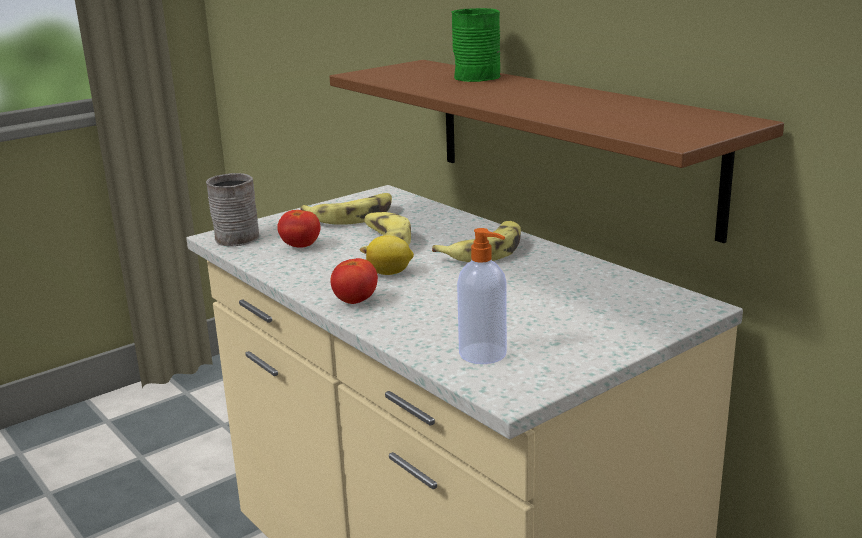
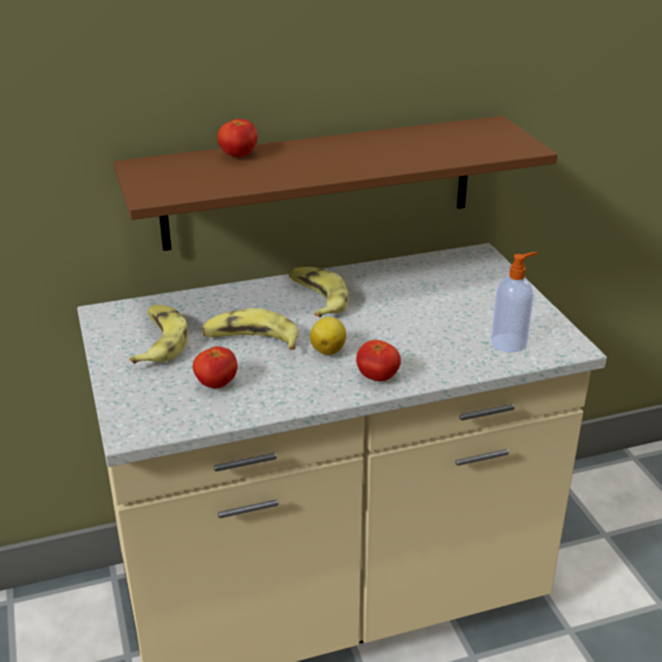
camera: 70 degrees left, 10 degrees up
grey mug [206,173,260,246] -> none
green mug [451,8,500,82] -> tomato [217,119,257,157]

